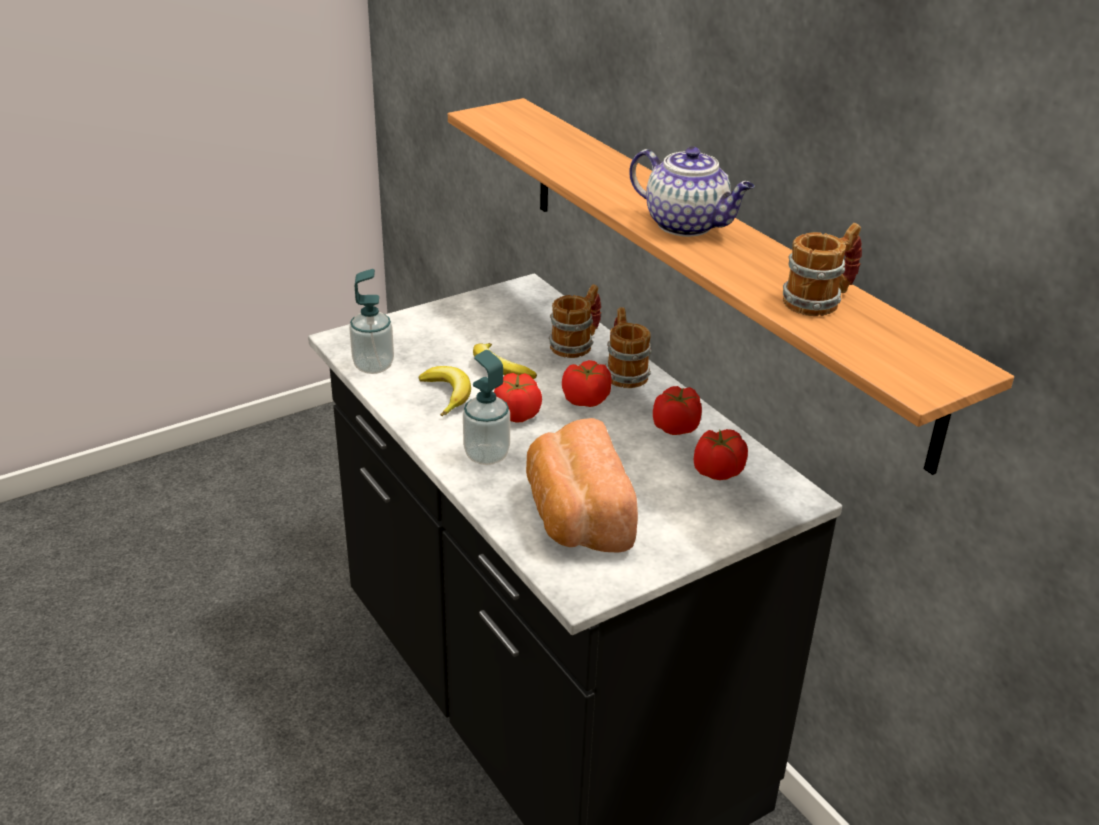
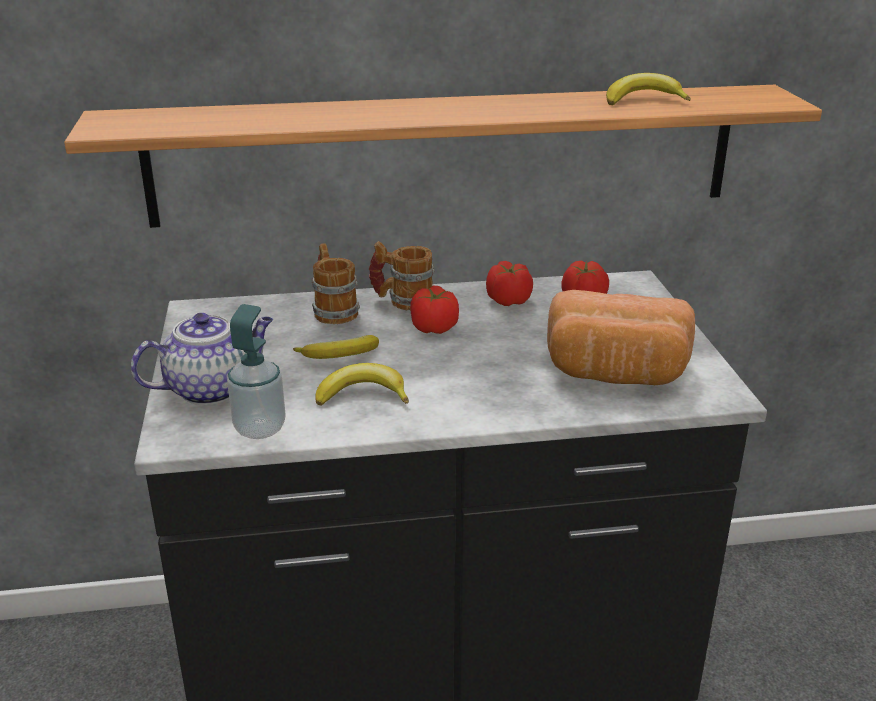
camera: 65 degrees left, 5 degrees down
soap dispenser [463,350,510,465] -> none
tomato [494,373,542,423] -> none
teapot [629,147,754,237] -> teapot moved to [131,313,273,405]
mug [783,223,862,316] -> banana [606,73,691,105]

